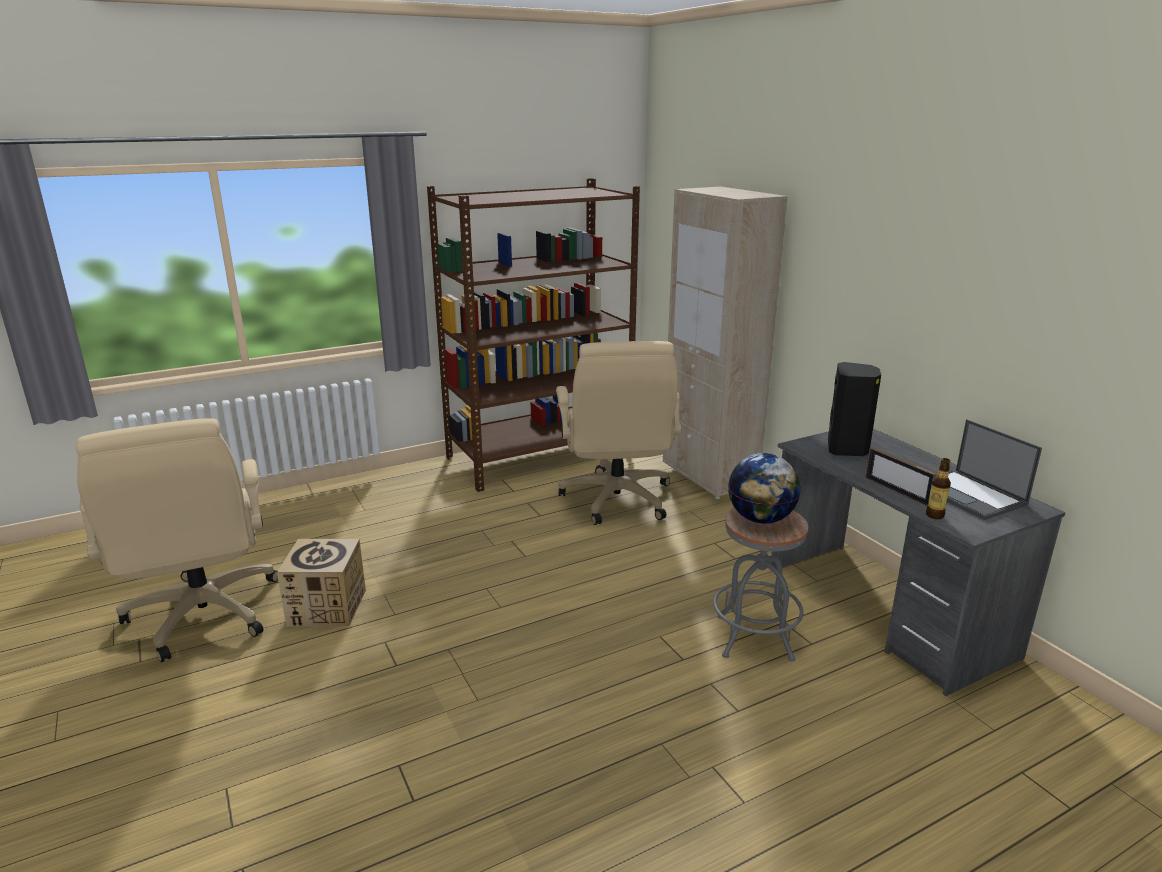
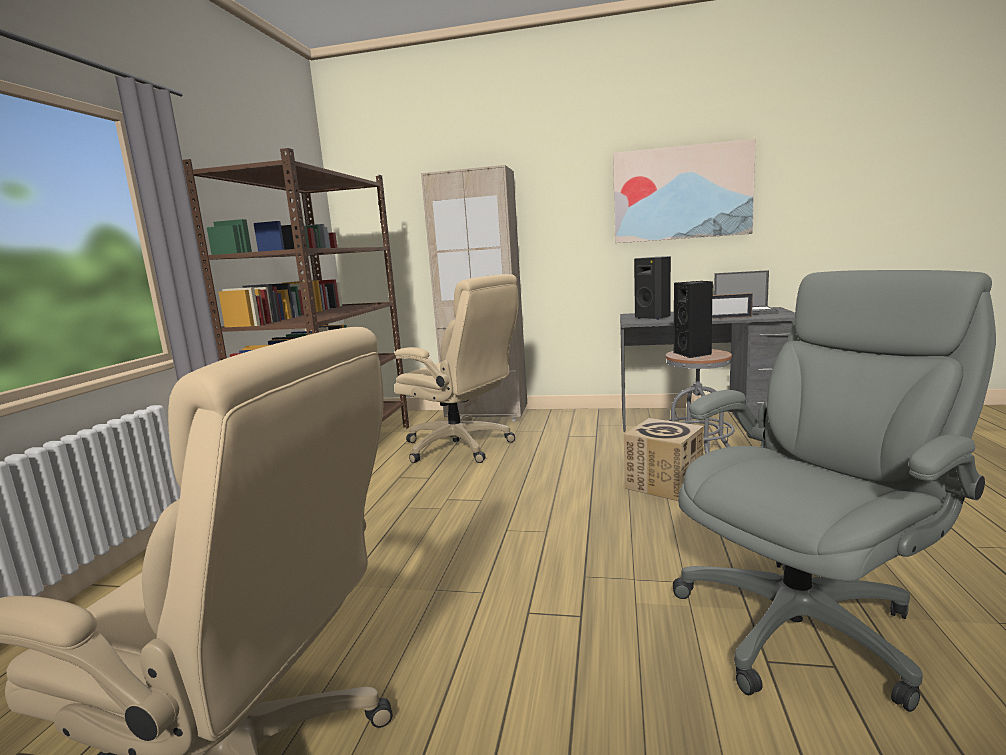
camera: 50 degrees left, 10 degrees down
cardboard box [277,539,366,627] -> cardboard box moved to [624,418,704,501]
globe [728,453,801,524] -> black speaker [674,281,713,358]
bottle [926,458,951,519] -> none
none -> picture [613,139,756,243]
none -> grey office chair [673,270,996,712]

